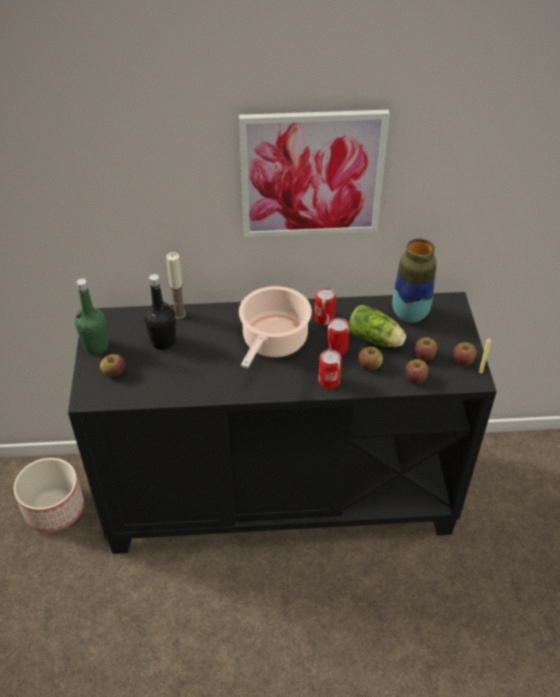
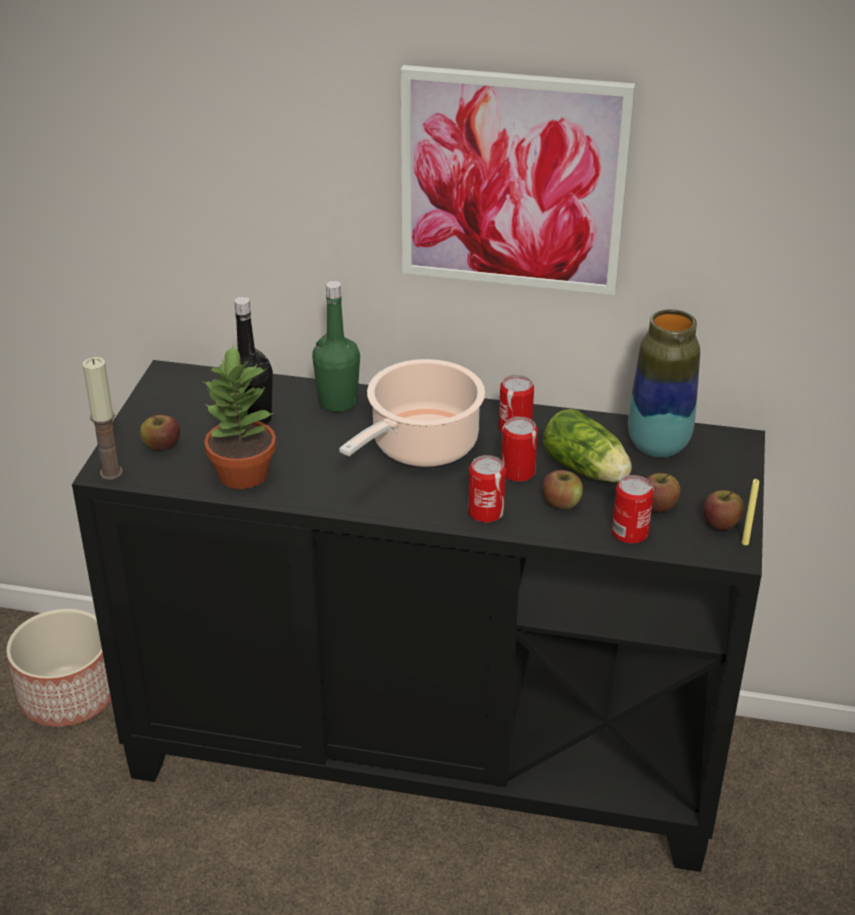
camera: 15 degrees right, 10 degrees down
green bottle [75,278,109,355] -> green bottle moved to [312,281,360,412]
candle [166,252,186,319] -> candle moved to [83,357,123,480]
apple [405,359,428,384] -> can [612,475,654,544]
none -> potted plant [202,345,276,489]

